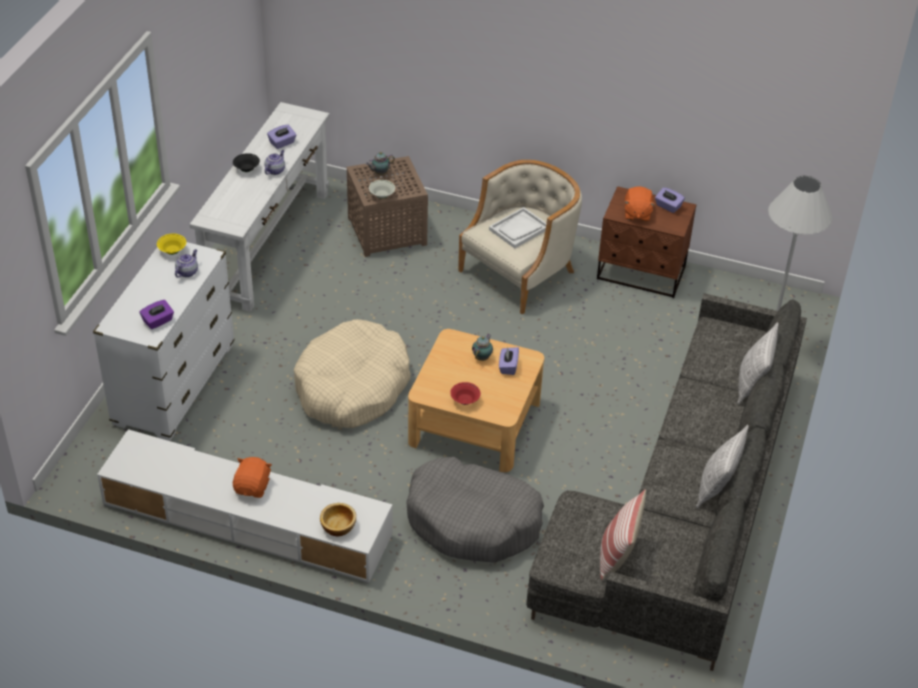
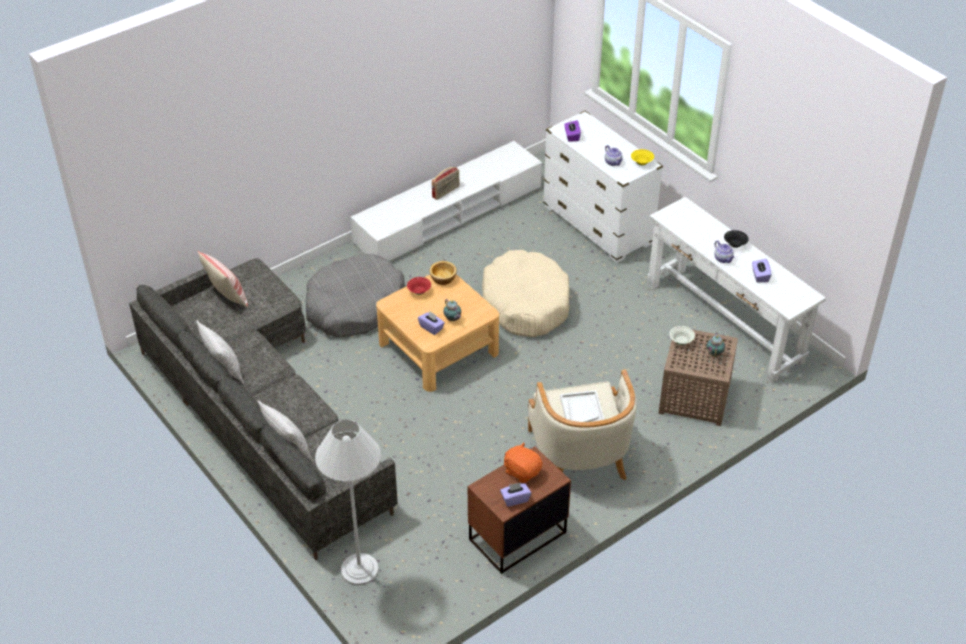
camera: 125 degrees right, 0 degrees up
orange plush toy [233,457,272,498] -> radio [432,167,459,200]
bowl [320,503,356,536] -> bowl moved to [430,261,457,285]

